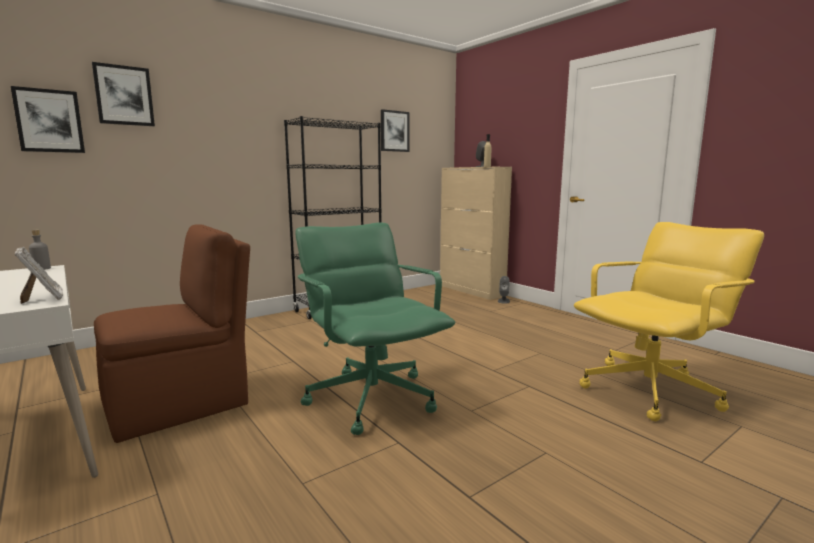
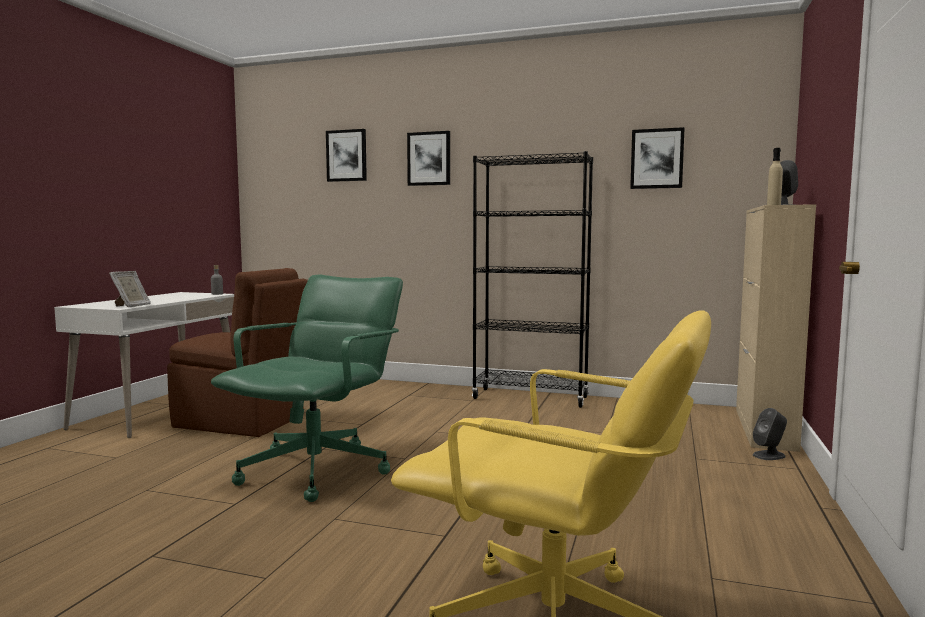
camera: 55 degrees right, 5 degrees down
picture [11,86,85,153] -> picture moved to [407,131,450,186]

